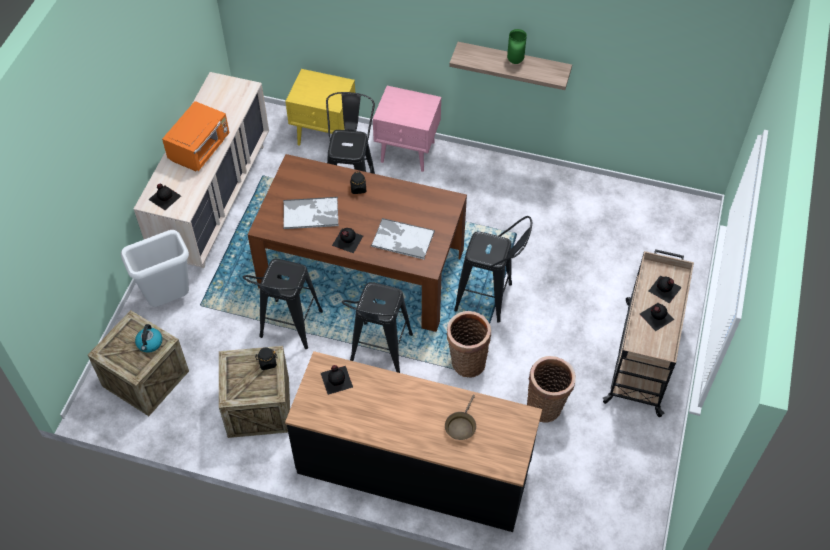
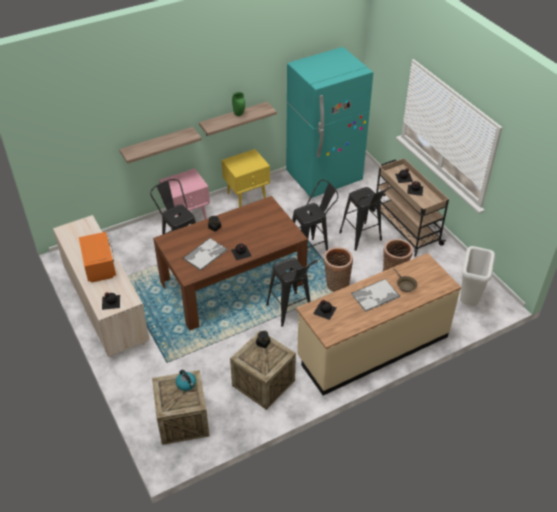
camera: 45 degrees left, 10 degrees down
white trash can [121,230,189,307] -> white trash can moved to [460,246,495,306]
black stool [243,259,323,349] -> black stool moved to [339,186,393,251]
yellow nightstand [285,69,355,146] -> yellow nightstand moved to [221,149,270,207]
black counter [285,351,542,532] -> beige counter [296,253,461,395]
tray [371,218,435,260] -> tray moved to [351,279,400,312]
none -> shelf [119,127,202,164]
none -> turquoise fridge [286,47,373,198]

